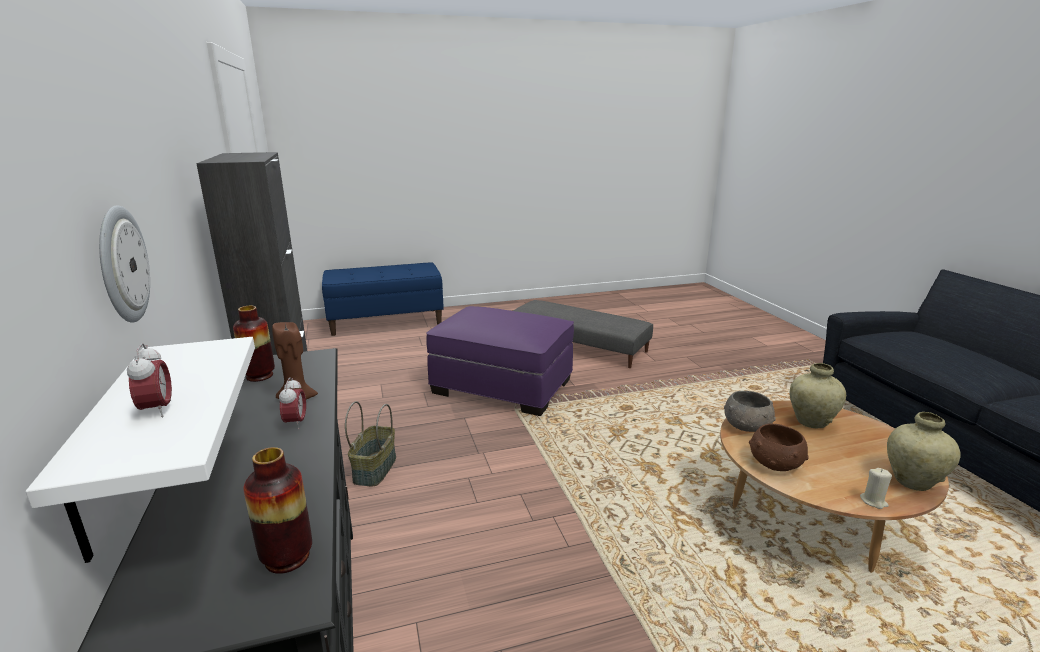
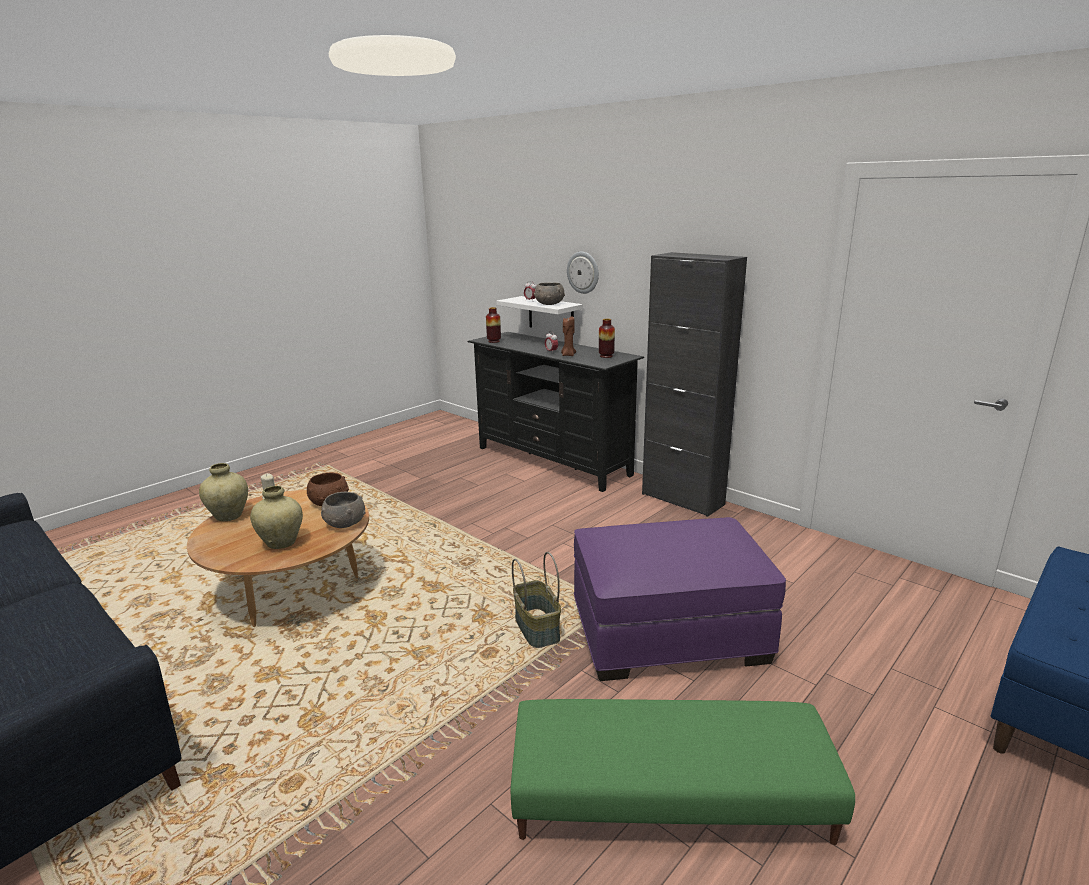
camera: 150 degrees right, 0 degrees up
basket [345,401,396,487] -> basket moved to [512,552,561,648]
grey ottoman [513,300,653,368] -> green ottoman [511,699,855,845]
none -> grey bowl [534,282,565,305]

